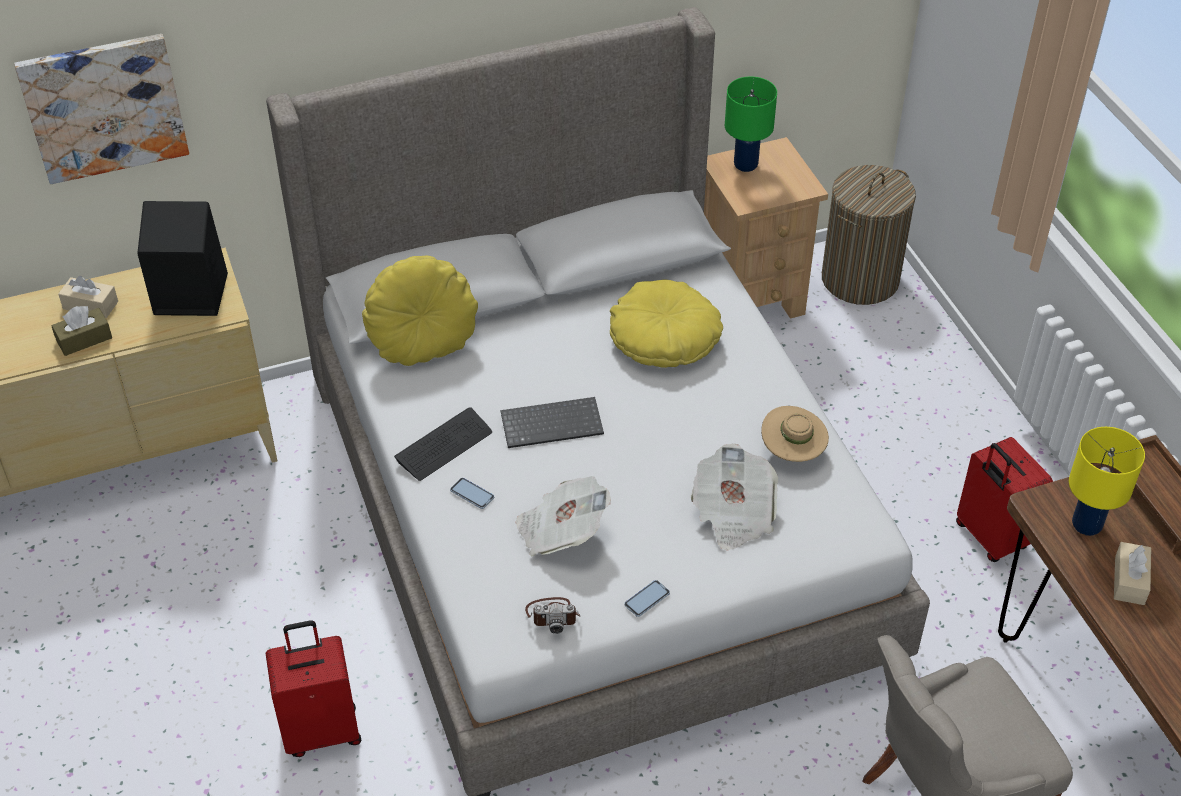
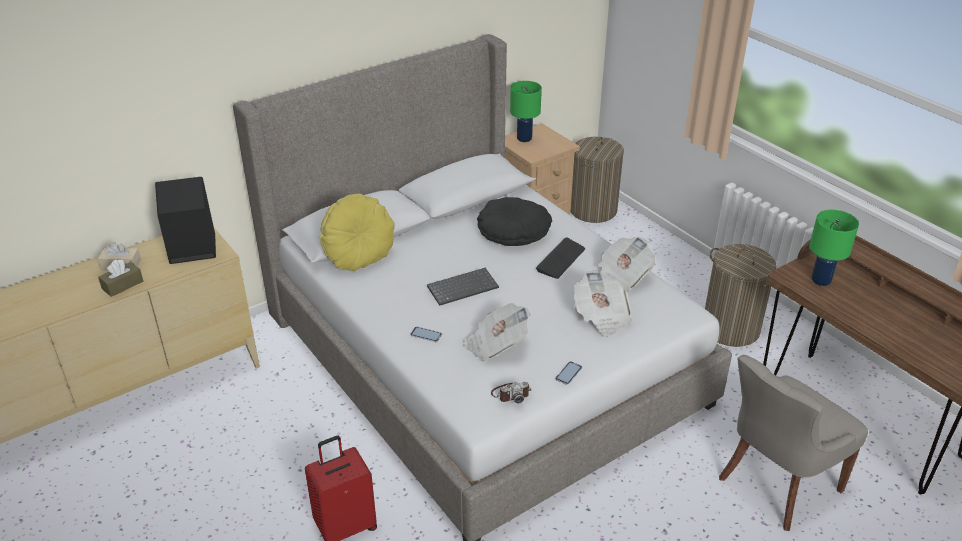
camera: 15 degrees left, 10 degrees down
picture [14,34,189,184] -> none
keyboard [394,407,492,481] -> keyboard moved to [536,237,585,279]
yellow pillow [610,280,723,368] -> black pillow [477,197,552,246]
beige hat [761,406,829,462] -> newspaper [598,237,655,292]
red suitcase [956,437,1053,562] -> laundry basket [705,244,776,347]
yellow table lamp [1069,427,1145,536] -> green table lamp [809,210,859,286]
beige tissue box [1114,542,1151,605] -> none

